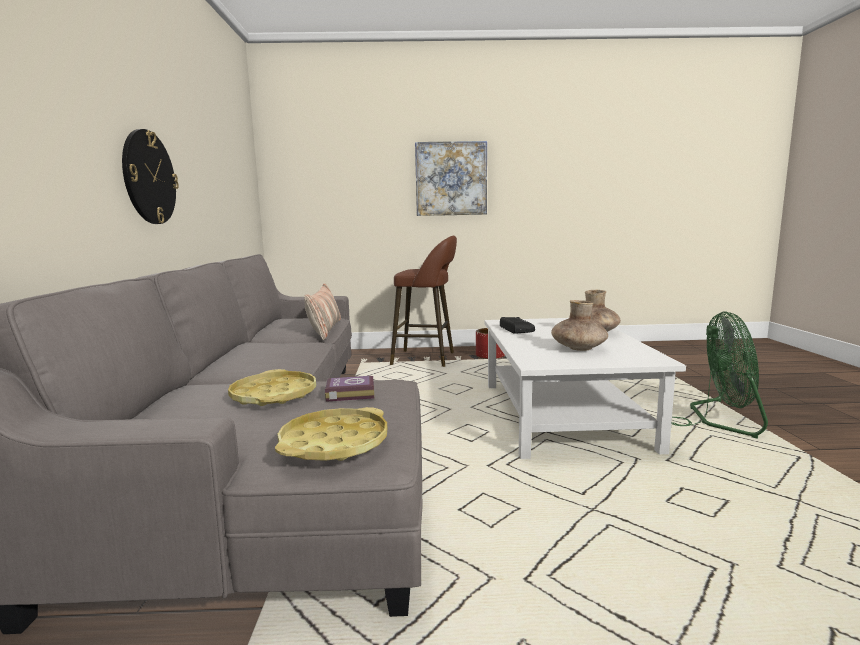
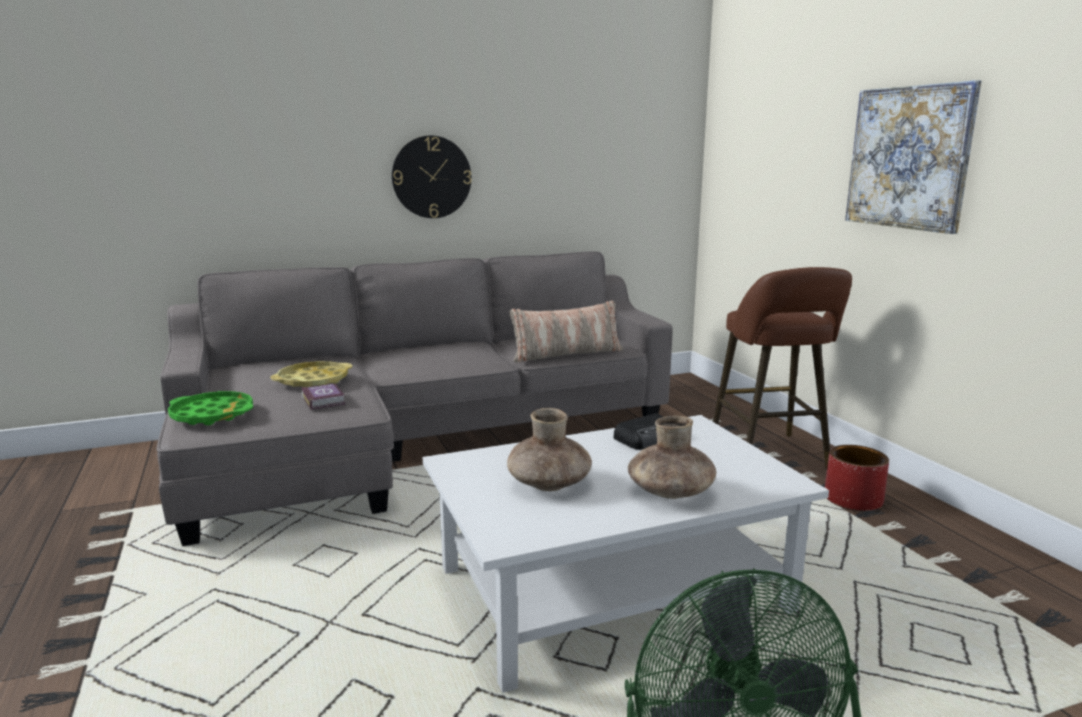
camera: 70 degrees right, 5 degrees up
yellow tray [275,407,388,461] -> green tray [168,391,253,425]

